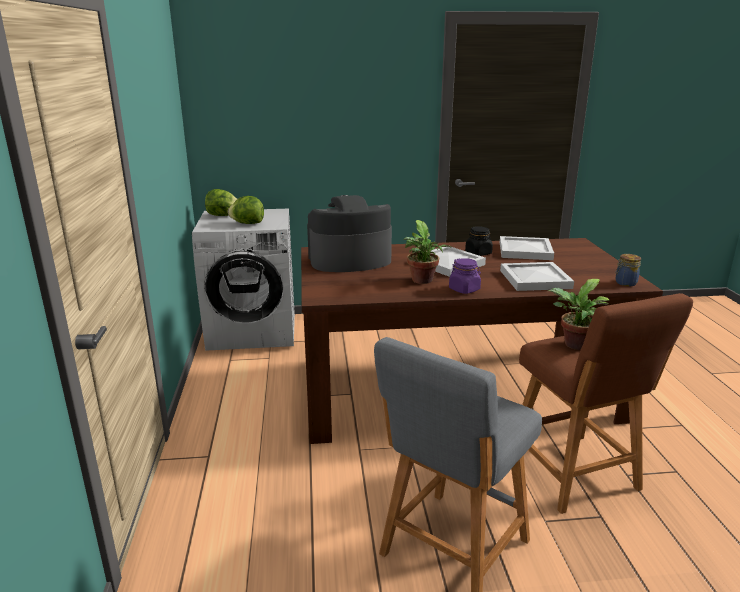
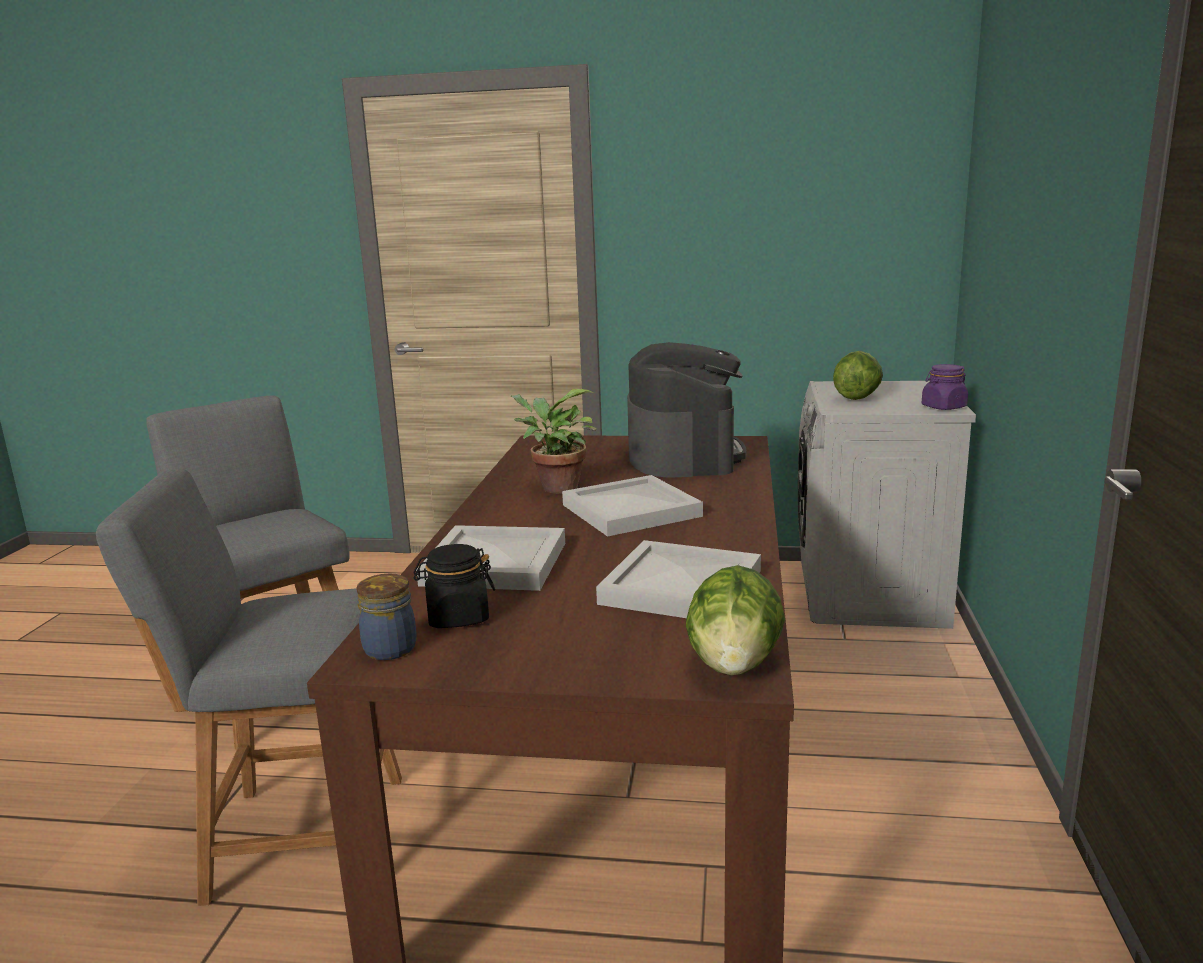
camera: 105 degrees right, 5 degrees down
lettuce [205,189,237,216] -> lettuce moved to [686,565,785,676]
purple jar [449,258,481,294] -> purple jar moved to [922,364,968,410]
black jar [465,226,493,256] -> black jar moved to [413,544,495,628]
brown stool [519,293,693,514] -> grey stool [96,469,402,906]
potted plant [548,279,610,350] -> none

